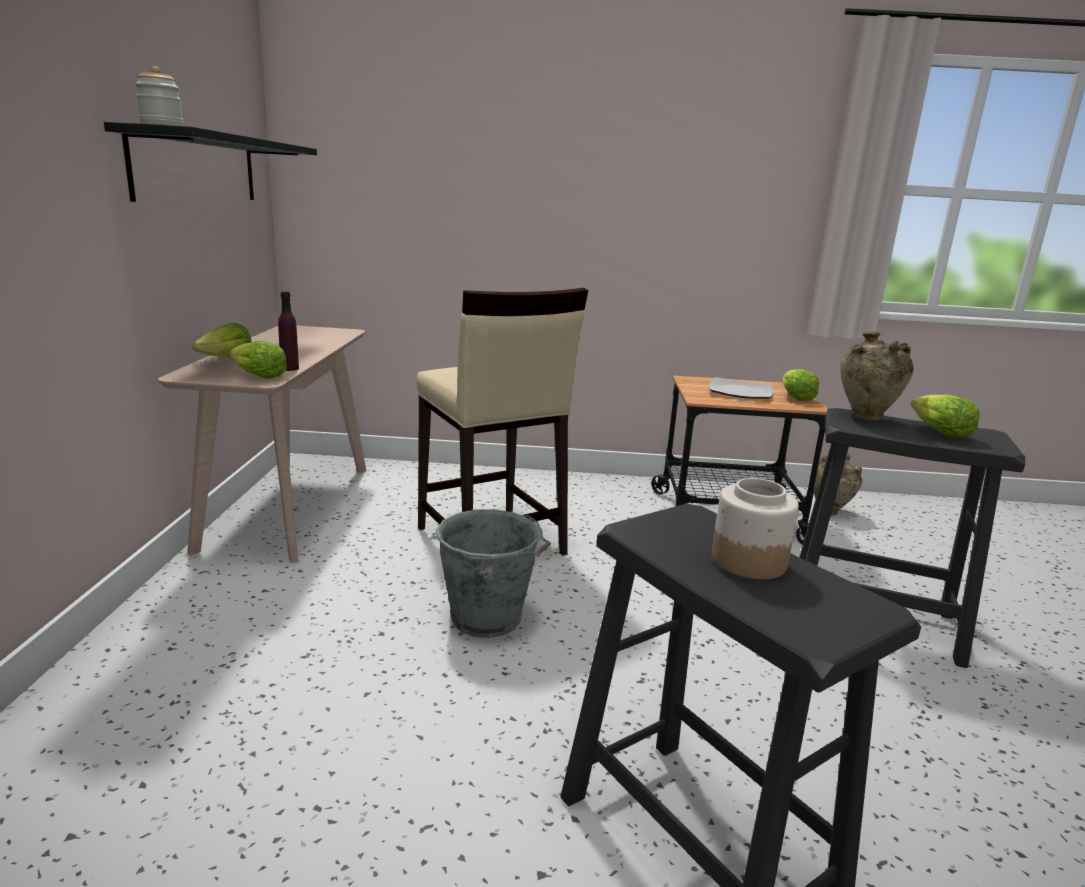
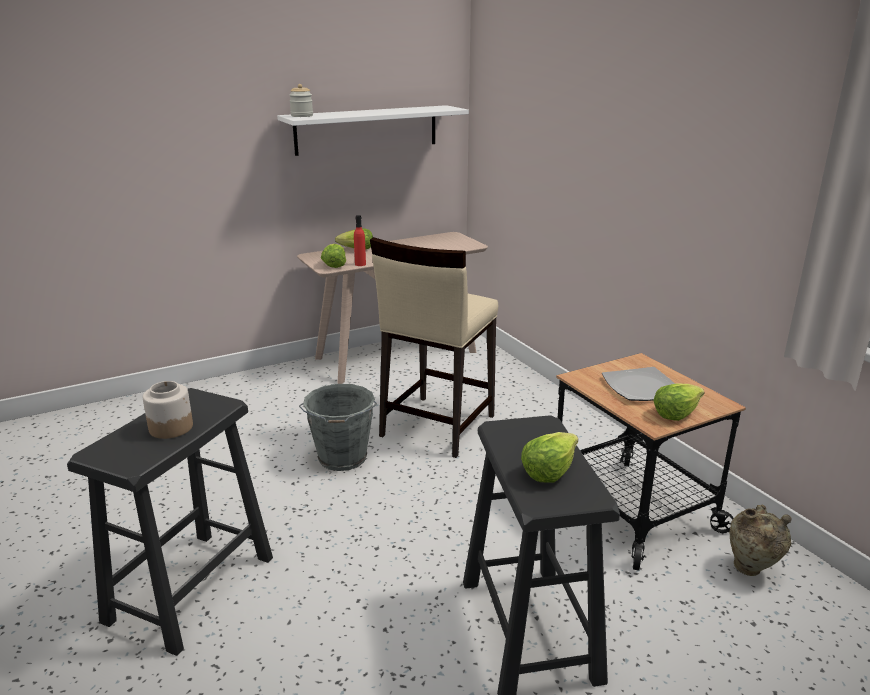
camera: 60 degrees right, 5 degrees up
black shelf [104,122,317,202] -> white shelf [277,105,469,156]
purple bottle [278,291,299,371] -> red bottle [354,215,366,266]
beige vase [840,332,914,421] -> none

